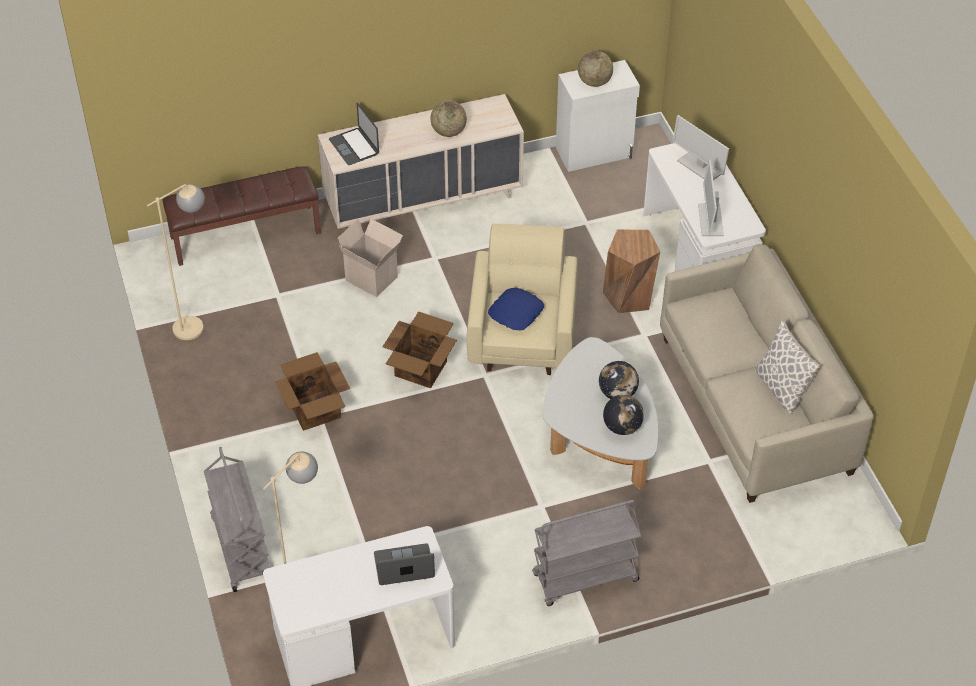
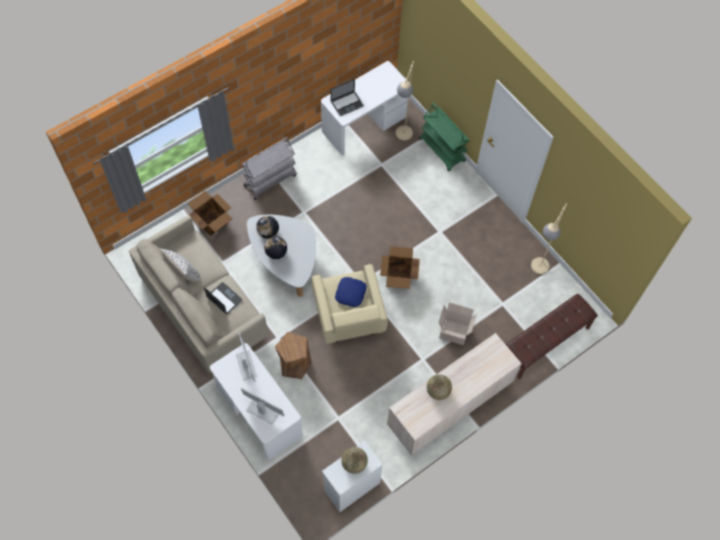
camera: 160 degrees right, 15 degrees up
grey cart [204,447,270,592] -> green cart [419,103,469,171]
cardboard box [275,352,350,431] -> cardboard box moved to [187,191,232,236]
laptop [329,103,379,165] -> laptop moved to [204,282,242,314]

